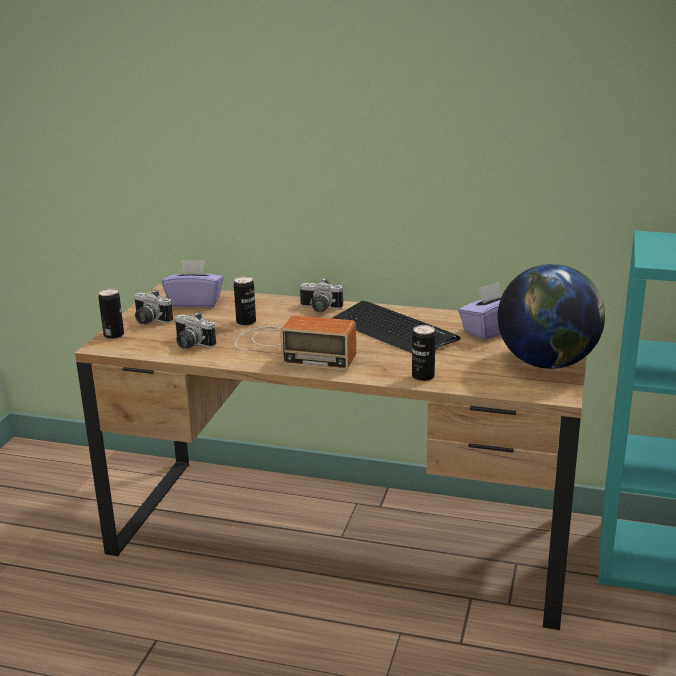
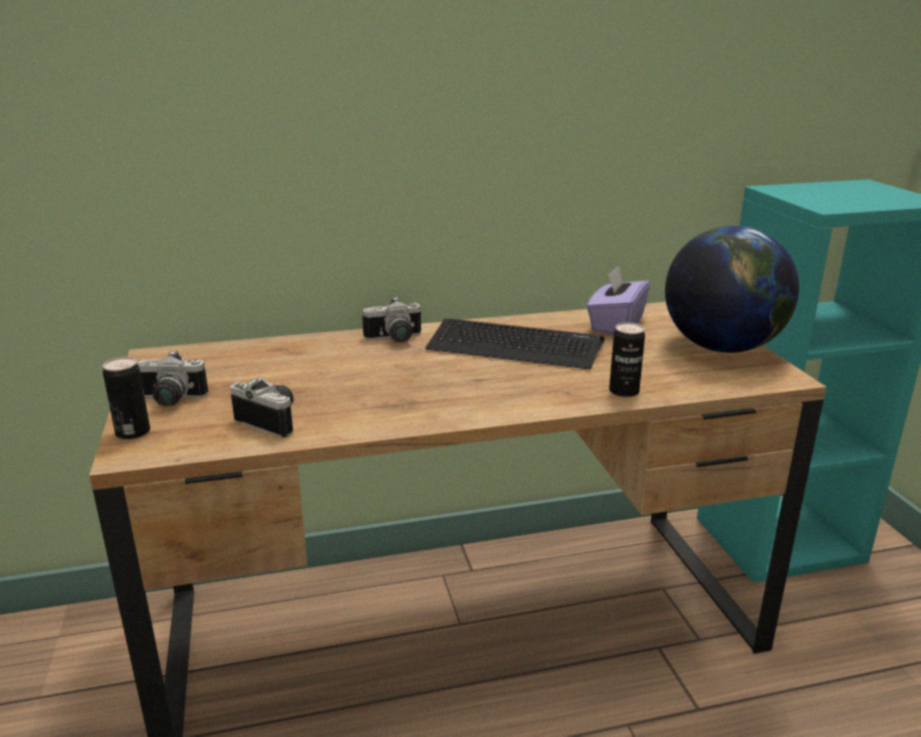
camera: 30 degrees left, 0 degrees up
purple tissue box [162,260,224,308] -> none
camera [174,312,216,349] -> camera turned 150 degrees counterclockwise [230,377,294,438]
can [234,276,256,326] -> none
radio [235,315,356,371] -> none

